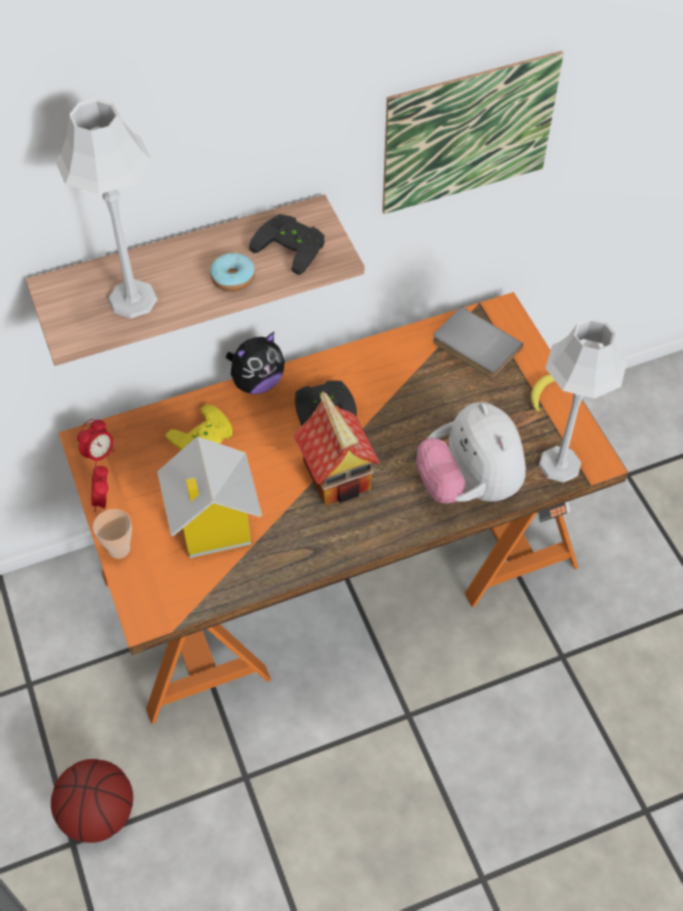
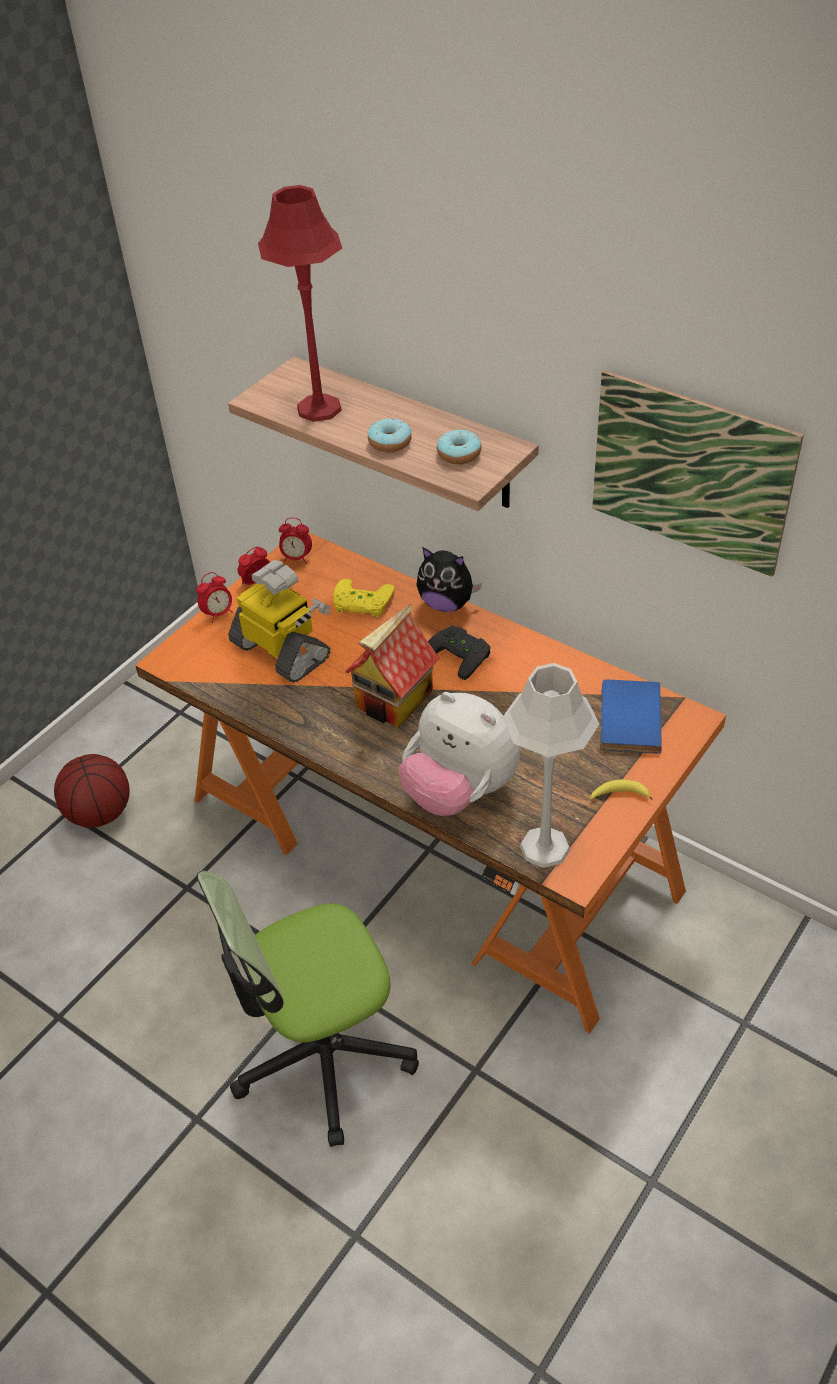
camera: 60 degrees right, 10 degrees down
grey table lamp [55,98,158,318] -> red table lamp [258,185,342,422]
cup [93,509,132,559] -> alarm clock [196,572,233,623]
toy house [157,436,262,558] -> toy robot [228,560,331,682]
black game controller [249,214,325,275] -> donut [437,430,481,464]
plush toy [416,402,526,504] -> plush toy turned 90 degrees counterclockwise [399,692,520,816]
grey book [433,306,523,378] -> blue book [600,680,662,754]
none -> office chair [197,871,419,1147]

